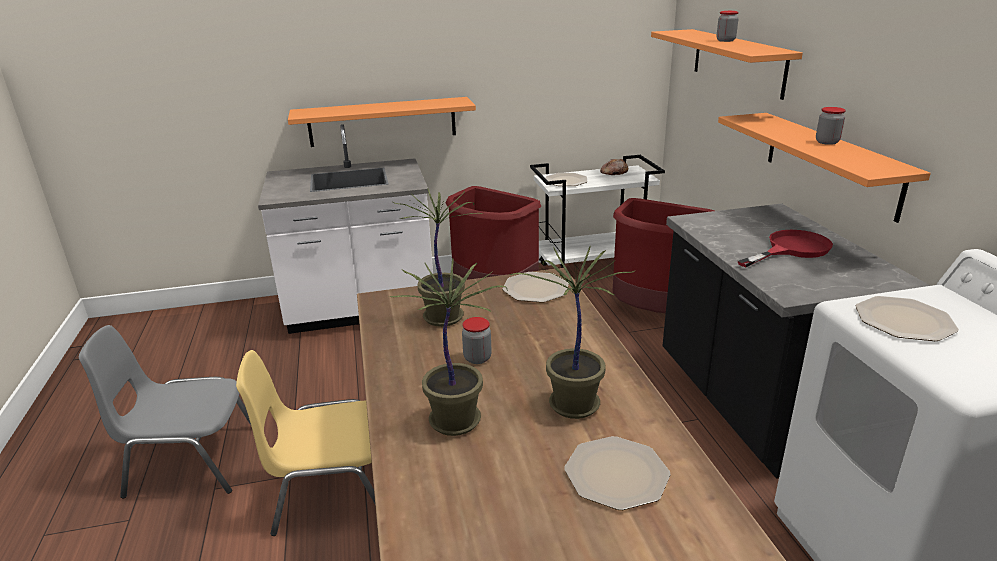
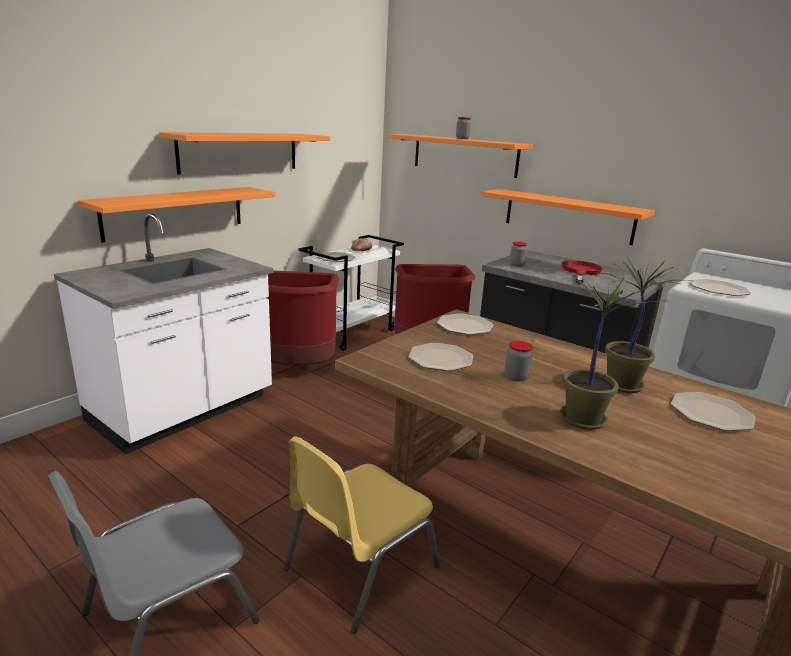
camera: 40 degrees left, 5 degrees down
potted plant [393,189,483,327] -> plate [408,343,473,371]
jar [816,107,846,145] -> jar moved to [510,241,528,267]
none -> orange shelf [159,132,330,175]

